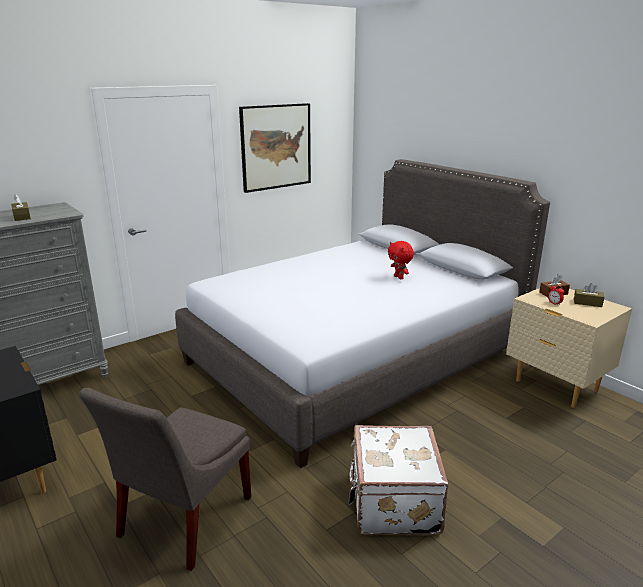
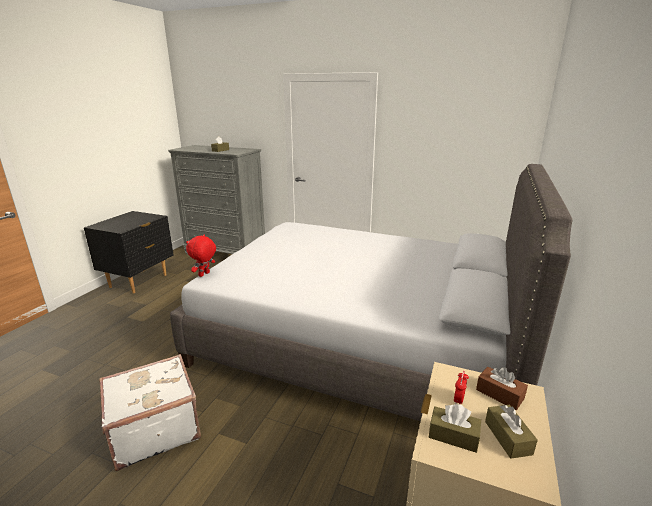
camera: 60 degrees right, 0 degrees up
grey chair [79,388,251,571] -> none
picture [239,103,311,193] -> none
red plush toy [388,241,414,279] -> red plush toy moved to [186,234,216,277]
none -> brown tissue box [429,404,481,453]

